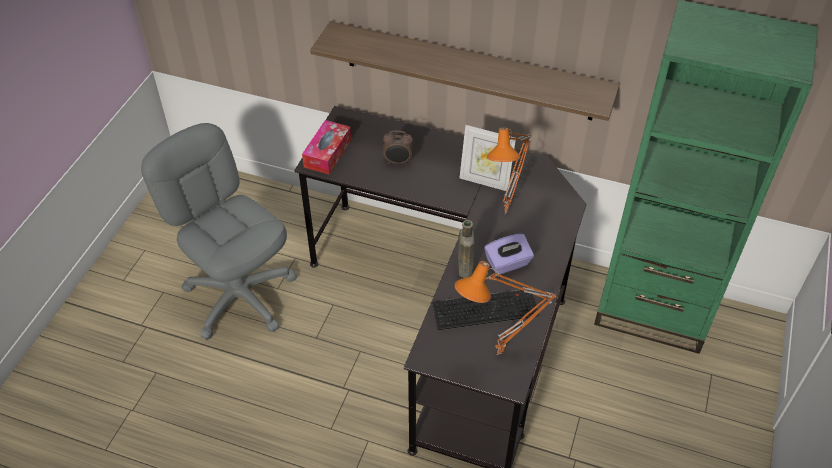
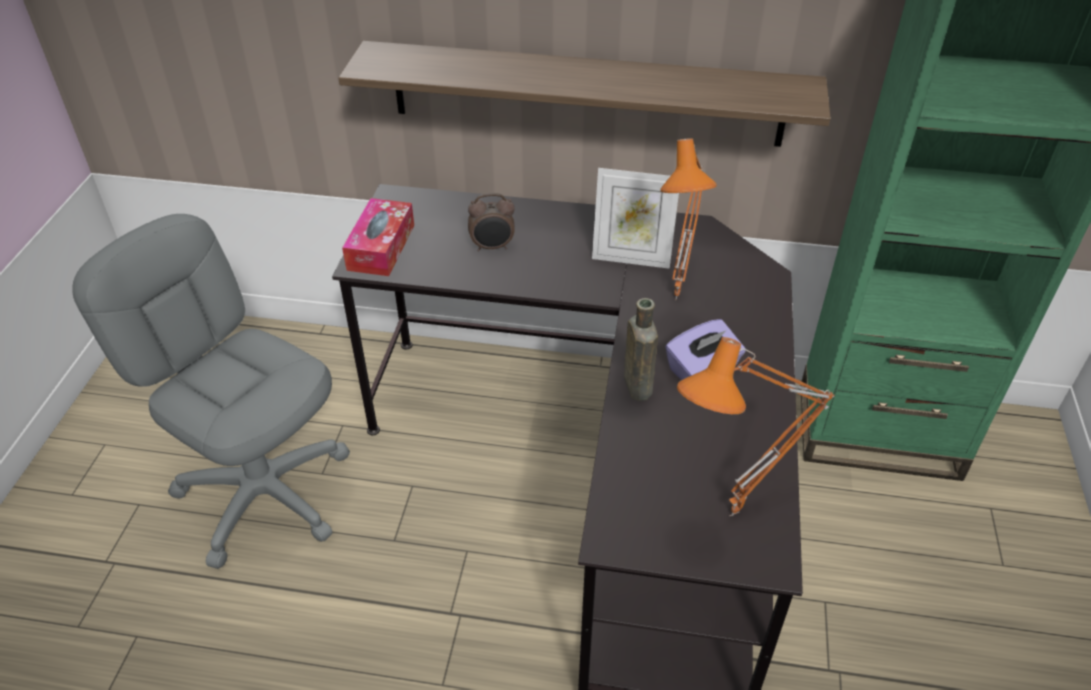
camera: 10 degrees left, 5 degrees down
keyboard [432,290,539,330] -> none

